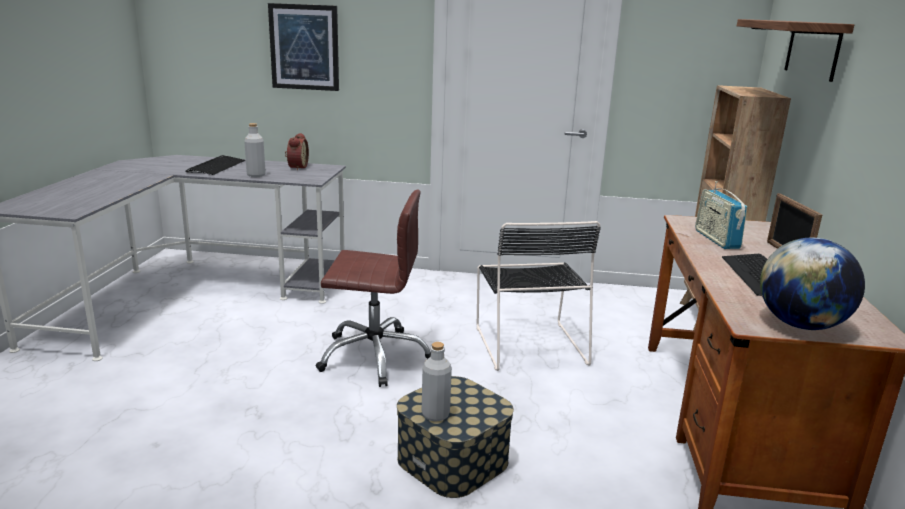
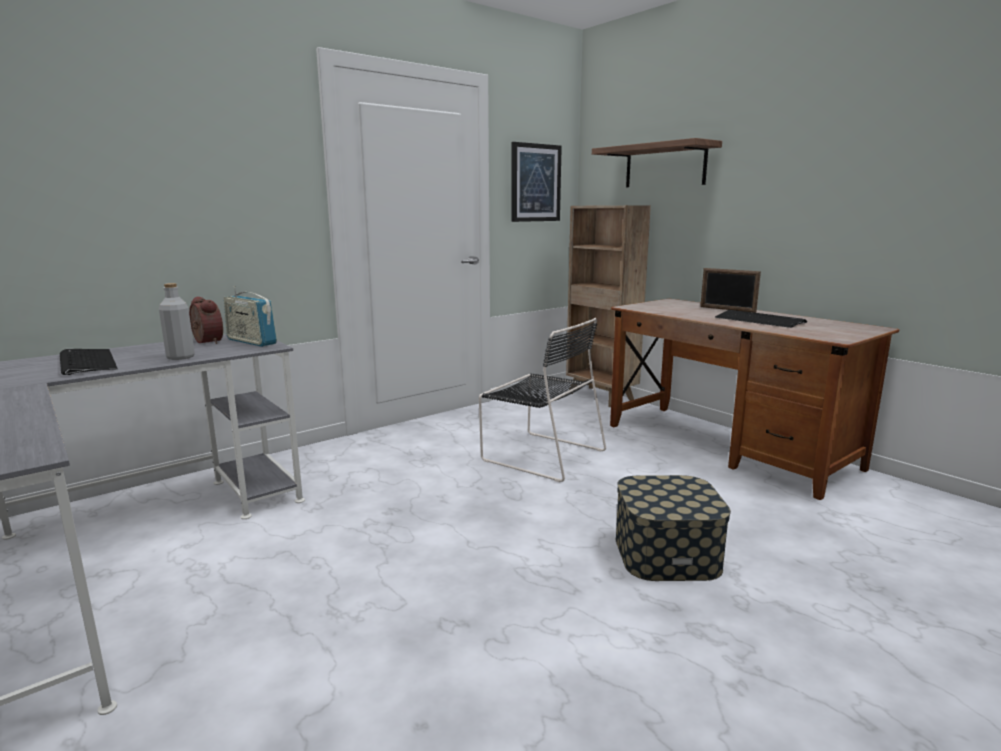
camera: 45 degrees left, 5 degrees down
picture [268,3,339,91] -> picture moved to [511,142,562,222]
brown office chair [316,190,431,387] -> none
grey bottle [422,342,452,422] -> none
radio [695,181,747,249] -> radio moved to [224,286,277,347]
globe [760,238,865,330] -> none

